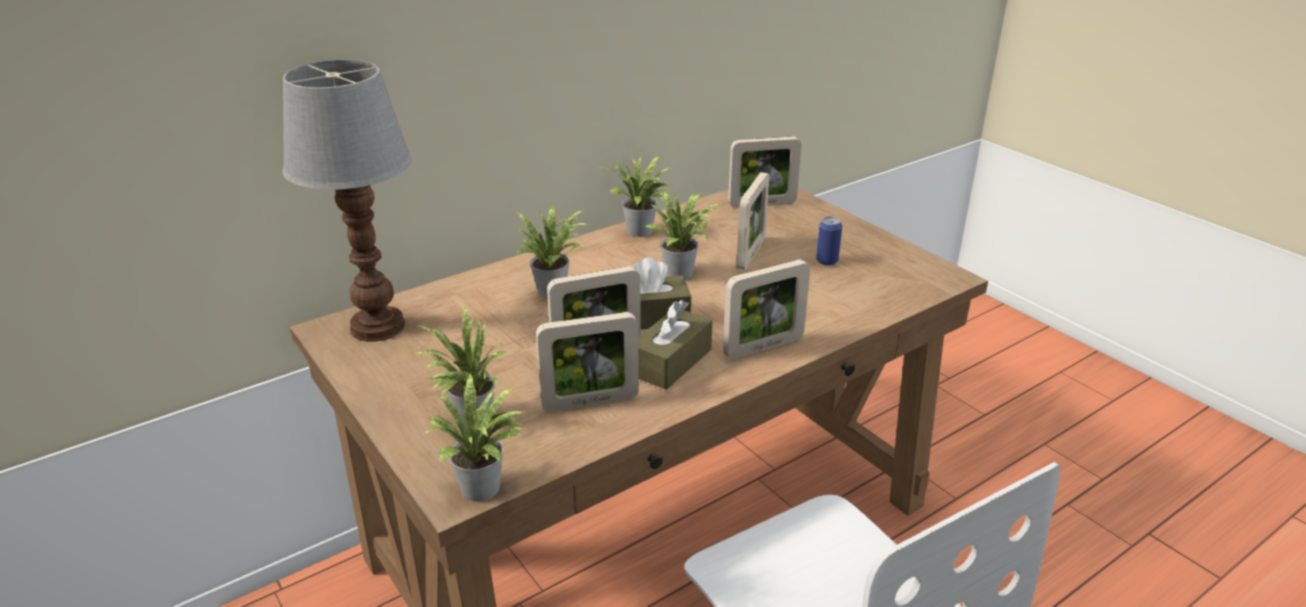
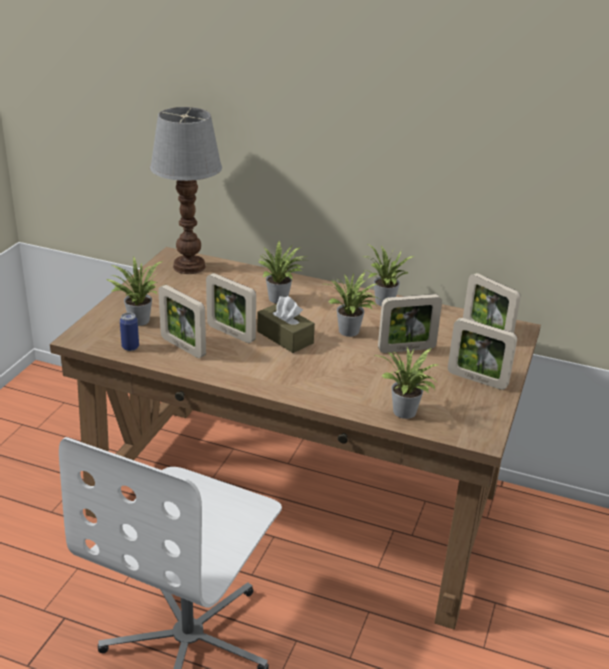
camera: 55 degrees right, 0 degrees up
potted plant [422,373,530,501] -> potted plant moved to [373,347,438,419]
brown tissue box [638,300,712,390] -> none
picture frame [723,259,810,360] -> picture frame moved to [448,318,517,390]
can [816,216,842,266] -> can moved to [120,313,139,351]

